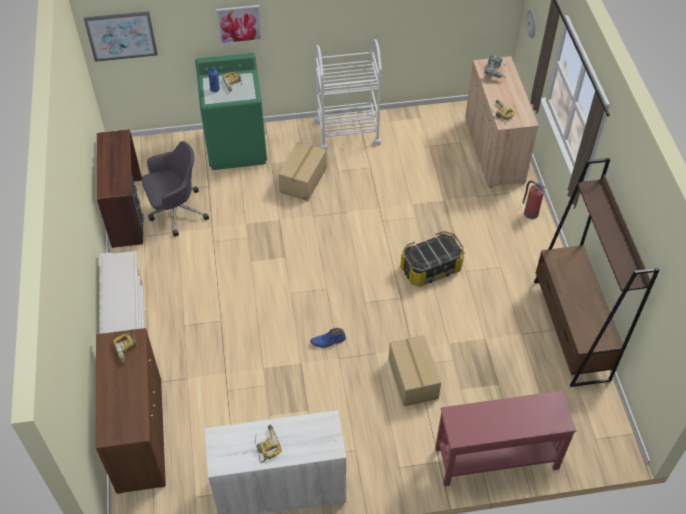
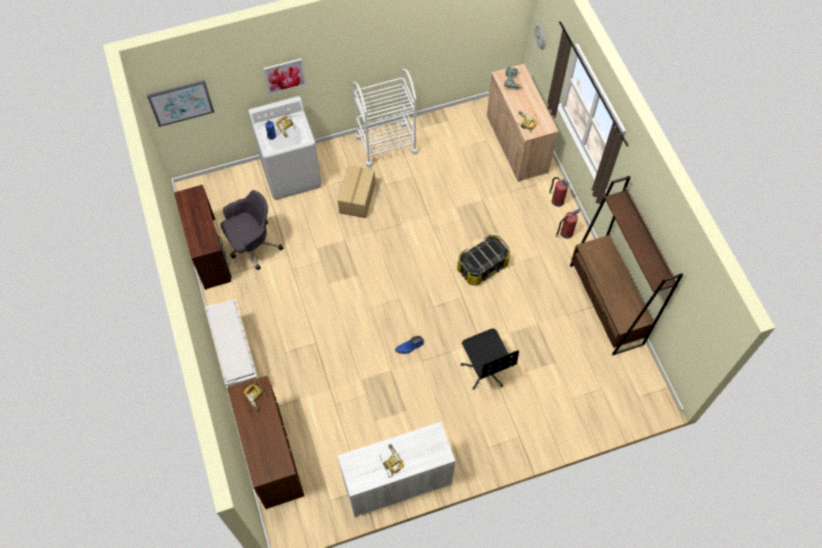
camera: 10 degrees left, 10 degrees up
green washing machine [195,53,267,170] -> white washing machine [248,96,322,200]
cardboard box [389,336,441,406] -> black office chair [461,329,519,390]
red console table [435,391,577,486] -> none
none -> fire extinguisher [556,208,581,239]

